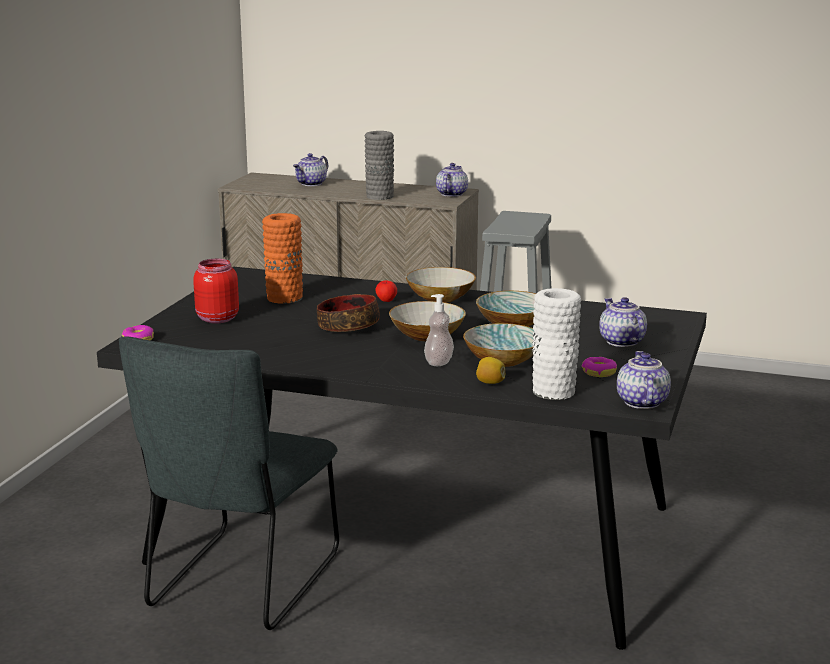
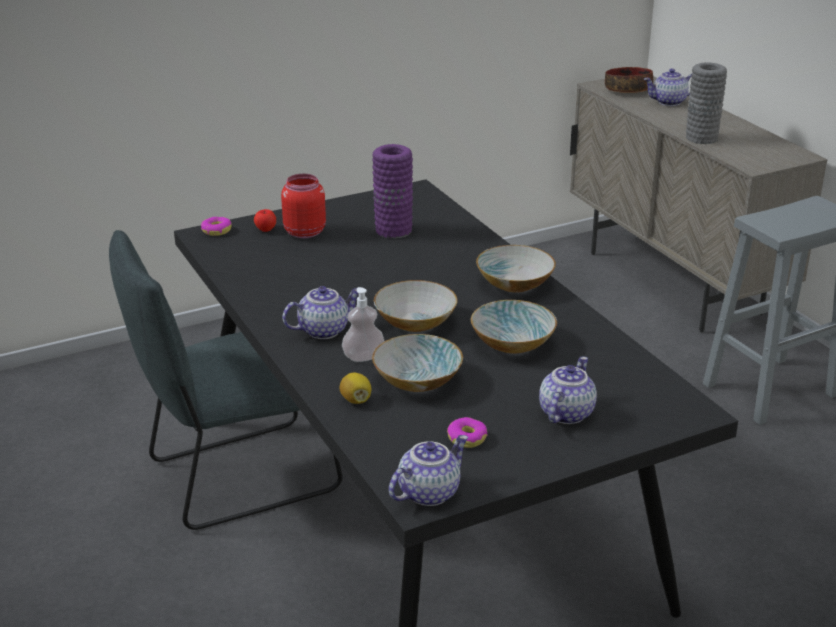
camera: 45 degrees right, 10 degrees up
orange vase [262,213,303,304] -> purple vase [372,144,413,239]
bowl [317,294,380,332] -> bowl moved to [605,67,653,93]
apple [375,280,397,302] -> apple moved to [254,209,276,232]
teapot [436,163,468,197] -> teapot moved to [283,286,359,339]
white vase [532,288,581,400] -> none

